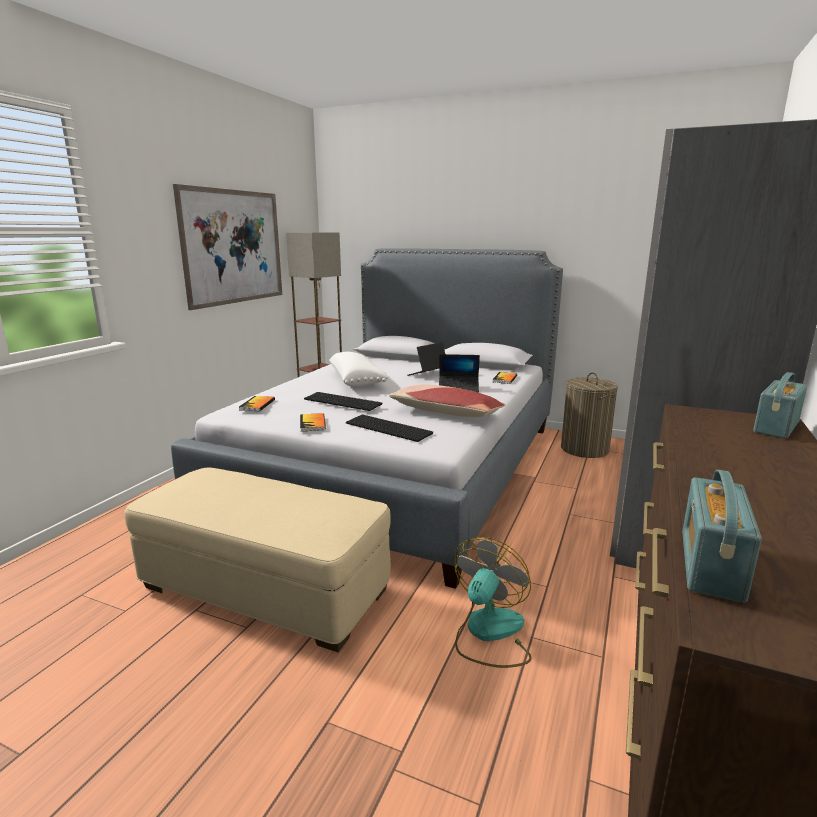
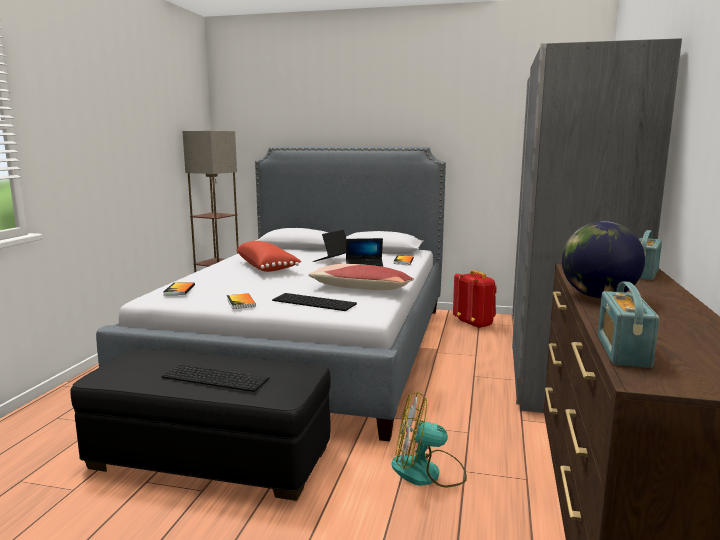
camera: 10 degrees left, 5 degrees down
beige ottoman [124,468,391,652] -> black ottoman [70,349,330,501]
picture [173,184,282,310] -> none
keyboard [304,392,382,411] -> keyboard moved to [161,364,269,392]
white pillow [329,352,389,387] -> red pillow [236,241,301,272]
fan [454,537,532,668] -> fan turned 105 degrees counterclockwise [392,392,467,488]
laundry basket [561,372,618,458] -> red backpack [453,270,497,329]
none -> globe [562,221,645,298]

